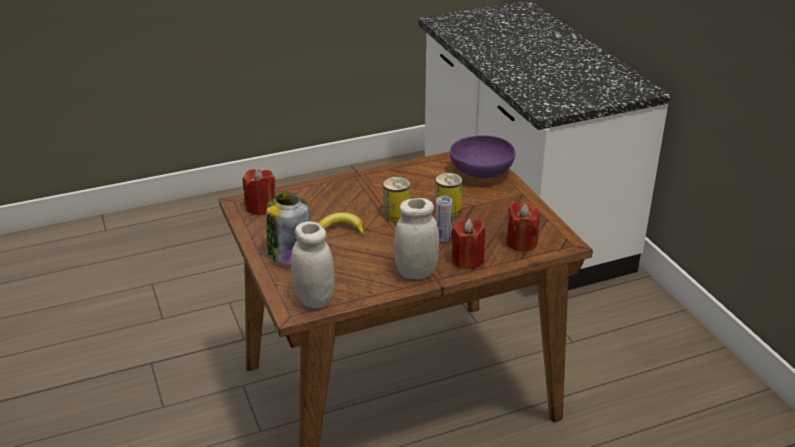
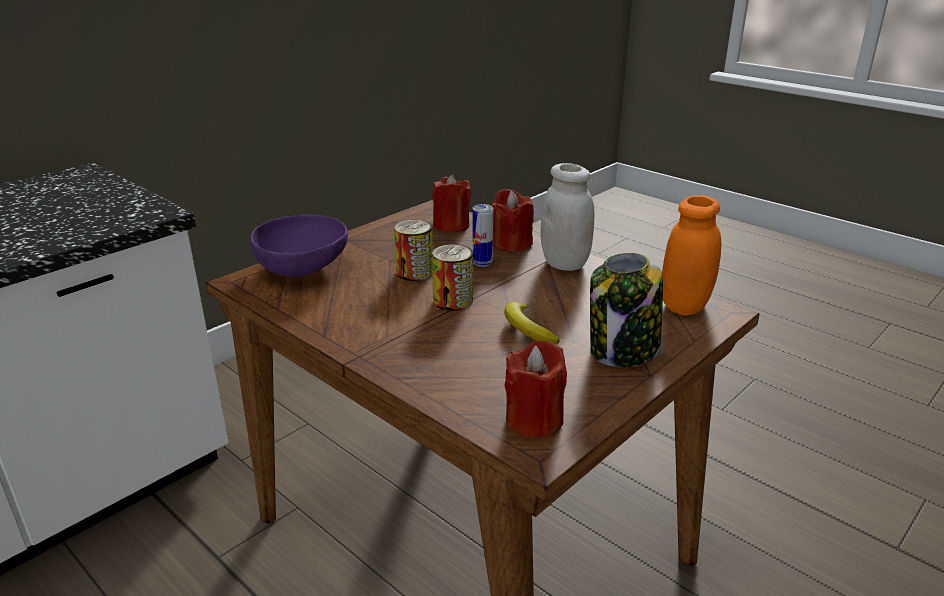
camera: 115 degrees left, 5 degrees down
white jar [291,221,335,308] -> orange jar [662,195,721,316]

